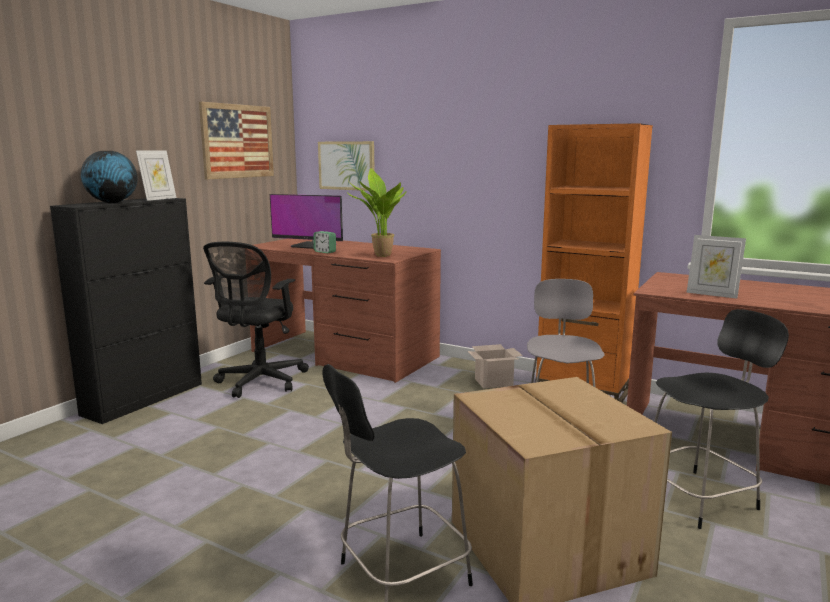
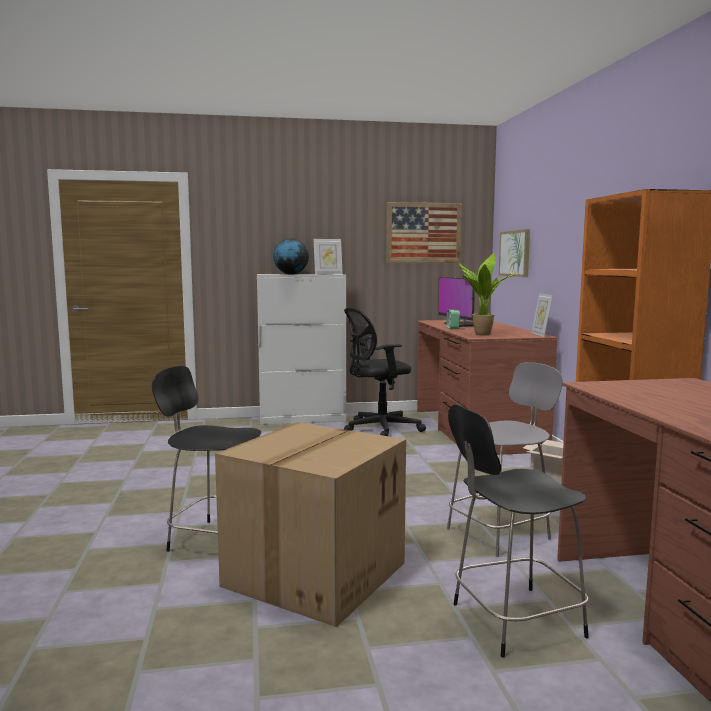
camera: 50 degrees right, 5 degrees down
black cabinet [50,198,202,424] -> white cabinet [257,274,346,425]
black chair [654,309,789,529] -> black chair turned 135 degrees clockwise [448,405,589,658]
picture frame [687,235,746,299] -> picture frame moved to [531,293,553,337]

